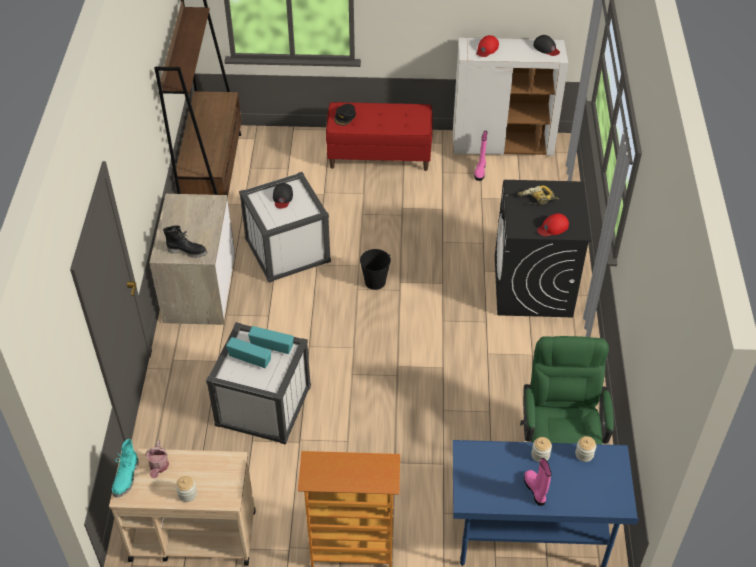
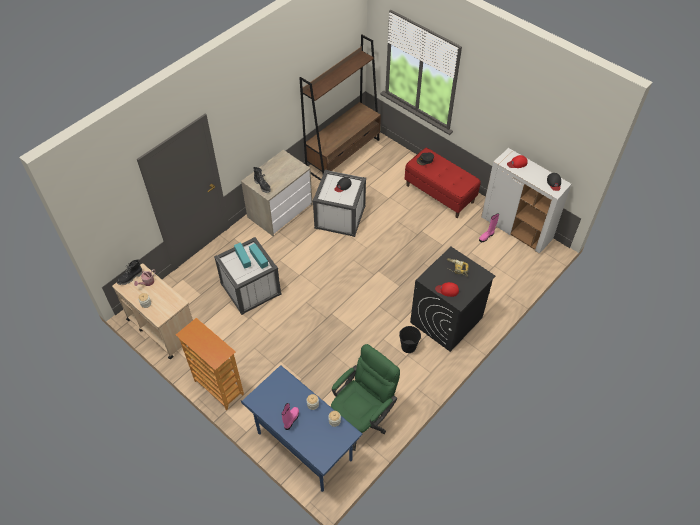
camera: 40 degrees right, 5 degrees up
turquoise boot [112,439,139,498] -> black boot [117,259,143,285]
black bucket [360,249,391,290] -> black bucket moved to [399,326,421,353]

